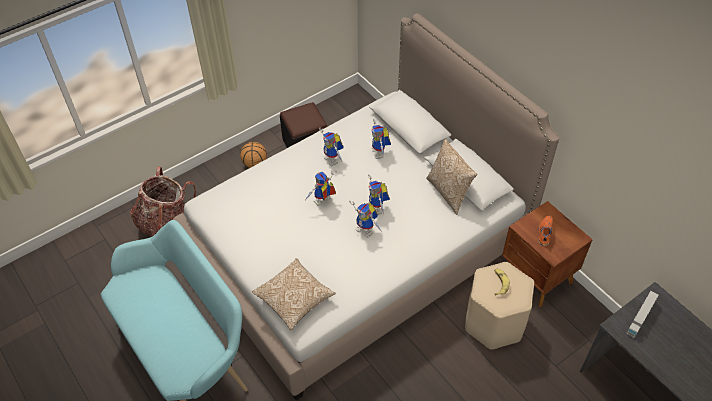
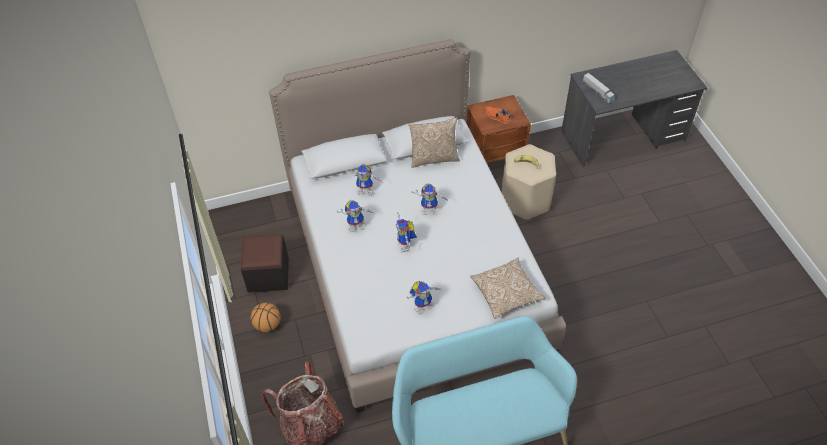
camera: 70 degrees left, 0 degrees up
toy robot [349,200,382,238] -> toy robot moved to [407,281,440,315]

